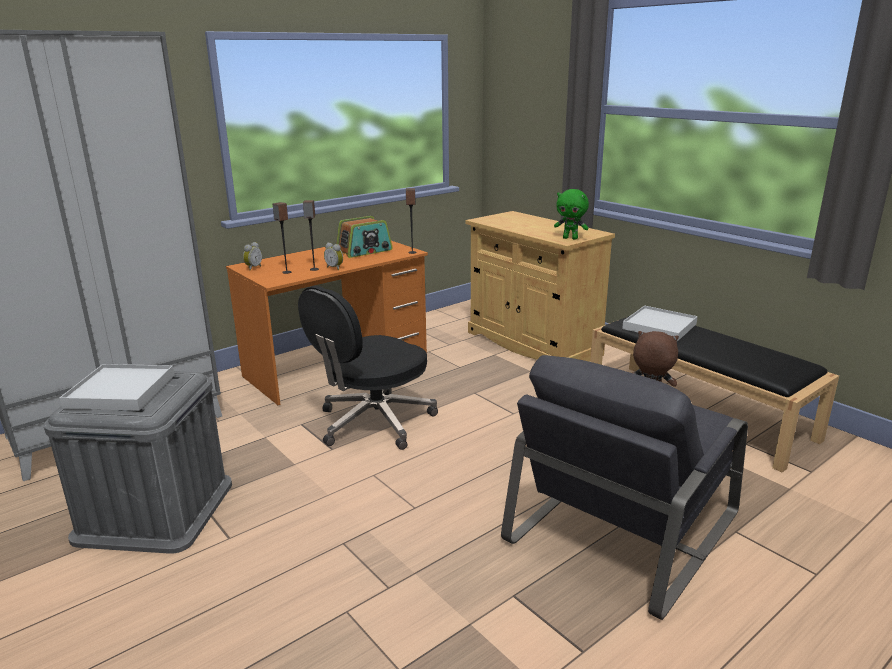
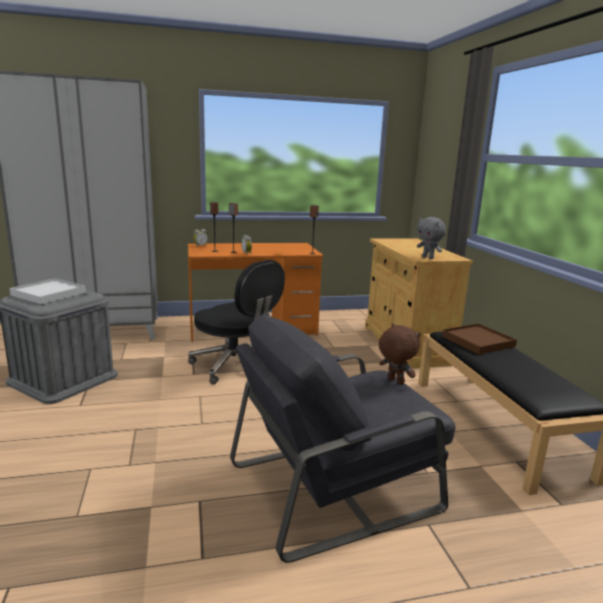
camera: 25 degrees right, 5 degrees down
black office chair [298,285,438,450] -> black office chair turned 120 degrees counterclockwise [188,260,285,385]
radio [337,216,393,258] -> none
green plush toy [554,189,589,240] -> grey plush toy [417,217,446,259]
white tray [622,305,698,342] -> brown tray [442,324,517,355]

